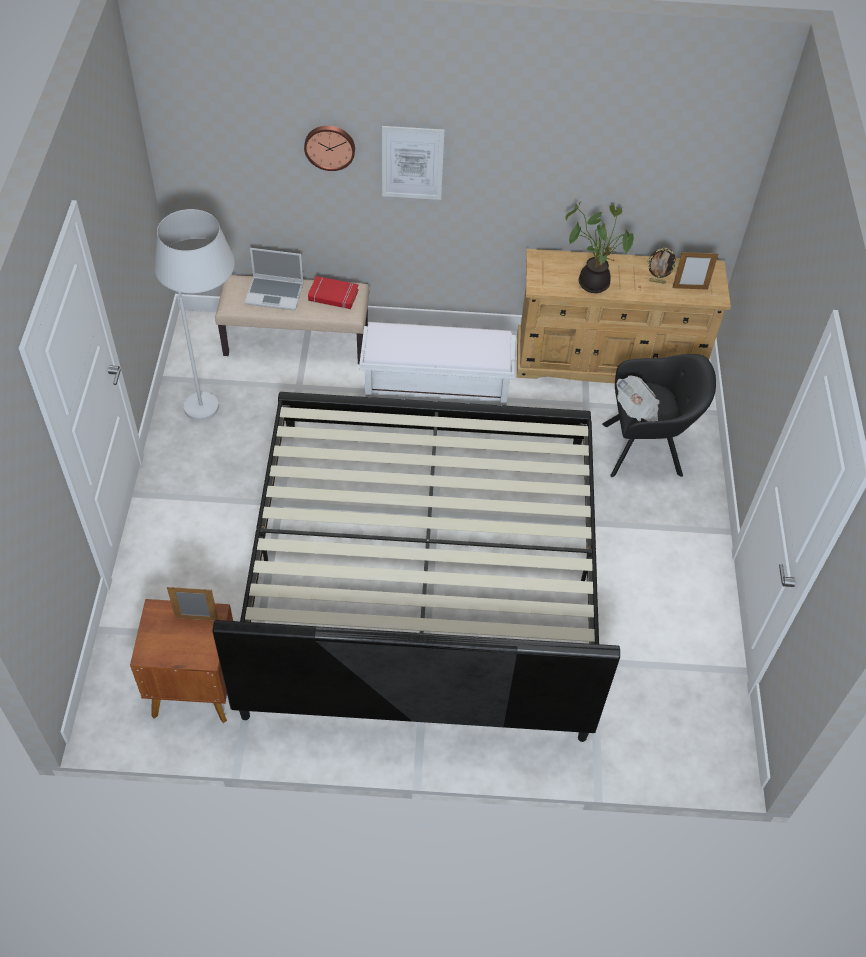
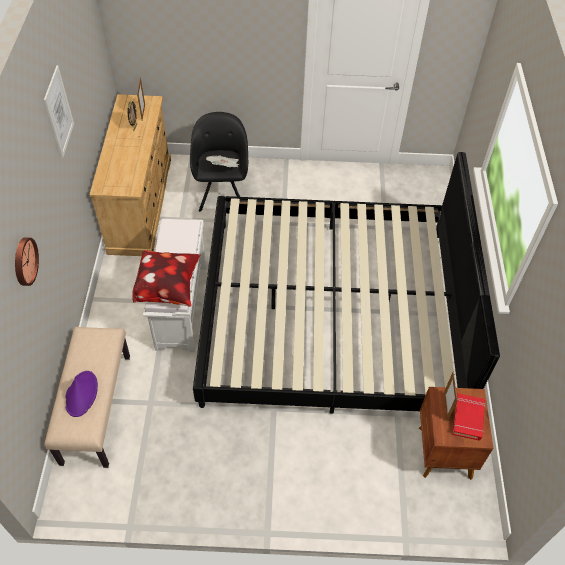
camera: 90 degrees left, 0 degrees up
white floor lamp [154,209,235,421] -> none
laptop [245,248,303,310] -> purple hat [65,371,98,417]
red book [308,276,359,309] -> red book moved to [453,393,485,441]
picture [382,126,445,200] -> picture moved to [44,66,74,158]
potted plant [565,202,634,293] -> none
none -> pillow [132,250,201,307]

